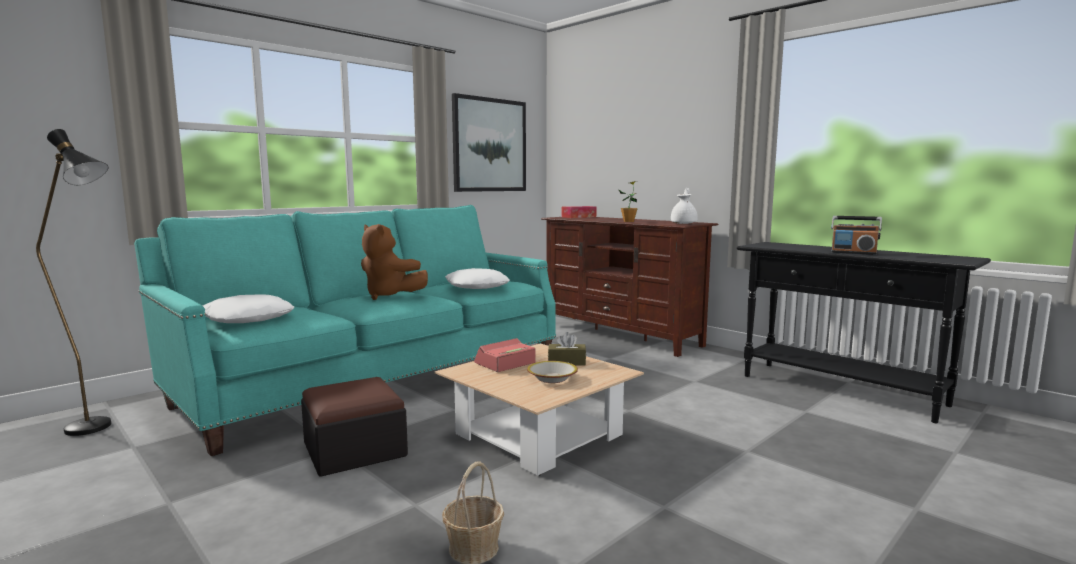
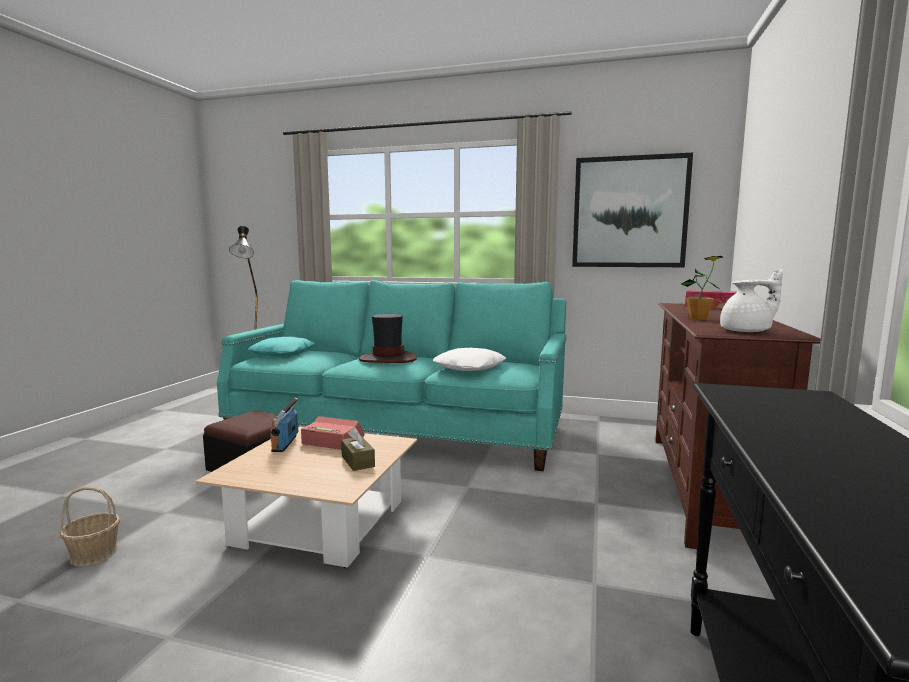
camera: 60 degrees right, 0 degrees up
white pillow [203,294,294,323] -> turquoise pillow [248,337,315,357]
brown plush toy [361,224,428,300] -> hat [359,314,417,363]
bowl [527,361,578,383] -> none
radio [831,216,882,255] -> radio moved to [270,398,298,452]

